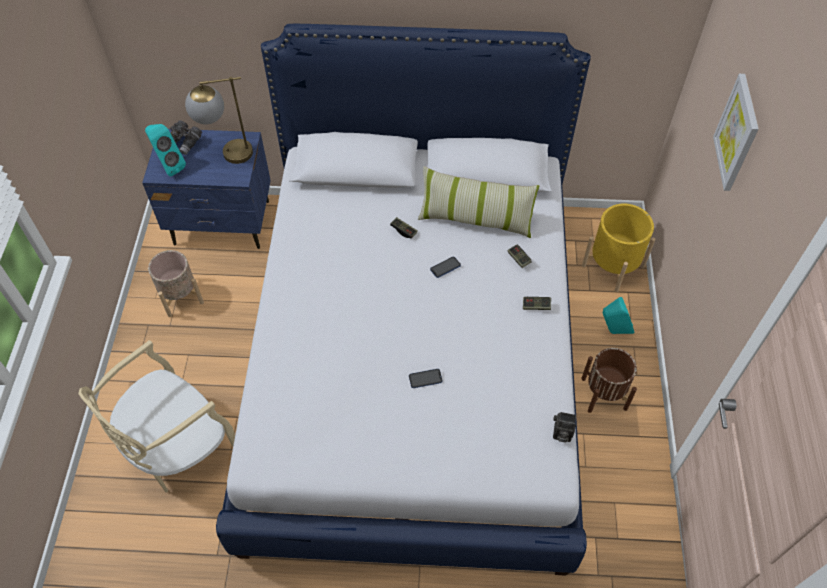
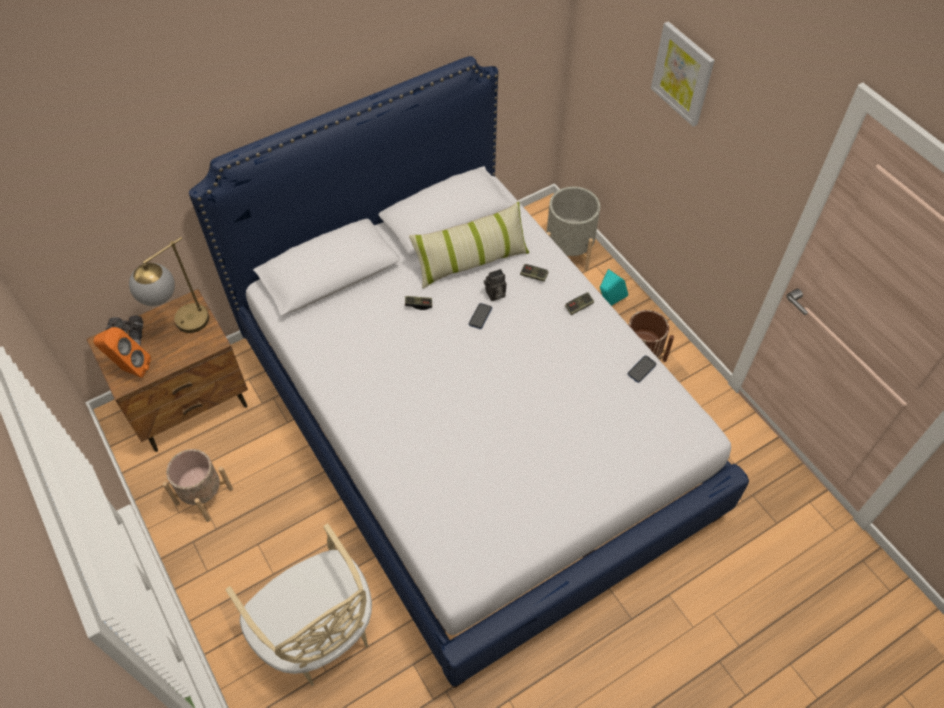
camera: 35 degrees left, 0 degrees up
beige chair [78,340,235,493] -> beige chair turned 45 degrees counterclockwise [225,523,372,686]
blue nightstand [142,129,271,249] -> brown nightstand [86,289,248,452]
turquoise speaker [145,124,186,176] -> orange speaker [93,327,151,378]
phone [409,369,442,388] -> phone moved to [627,355,657,383]
camera [553,412,576,443] -> camera moved to [484,269,506,301]
yellow planter [582,204,655,292] -> grey planter [547,187,600,271]

